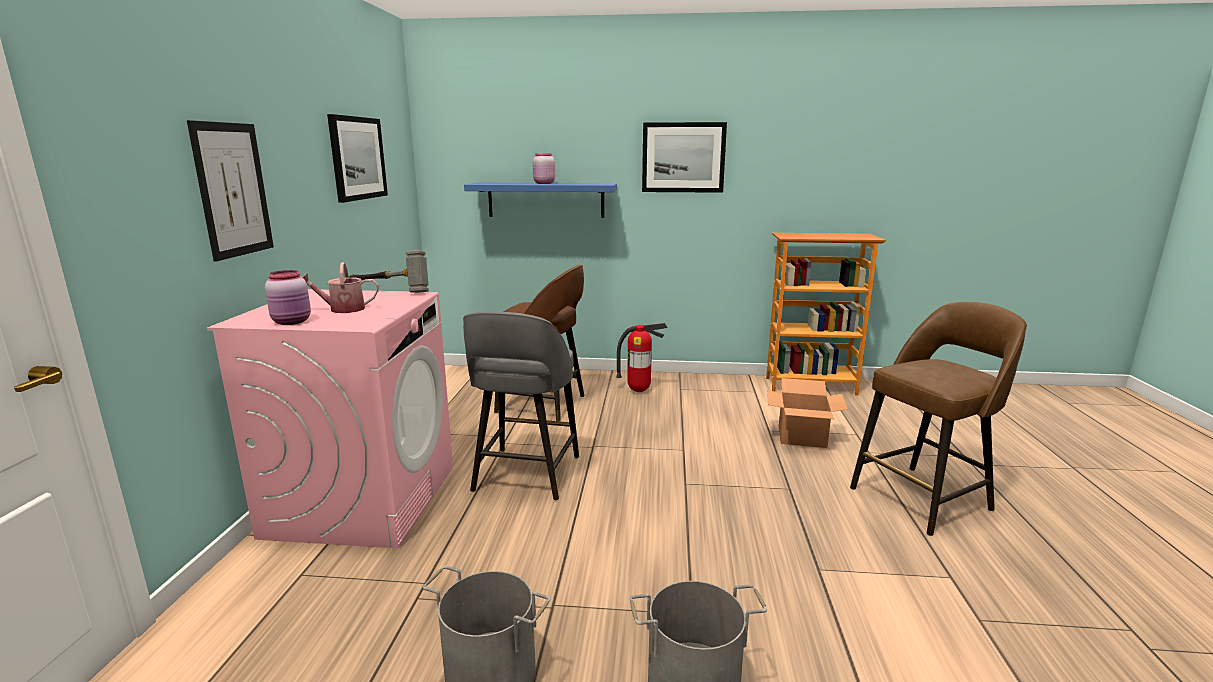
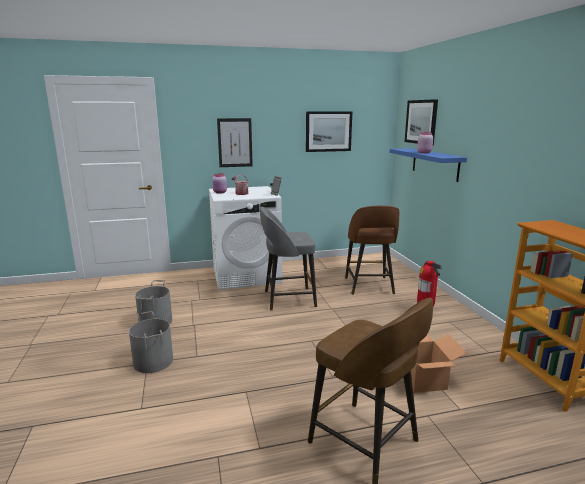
camera: 70 degrees right, 0 degrees up
pink washing machine [207,289,453,548] -> white washing machine [209,186,282,290]
picture [642,122,727,193] -> picture moved to [405,99,438,146]

